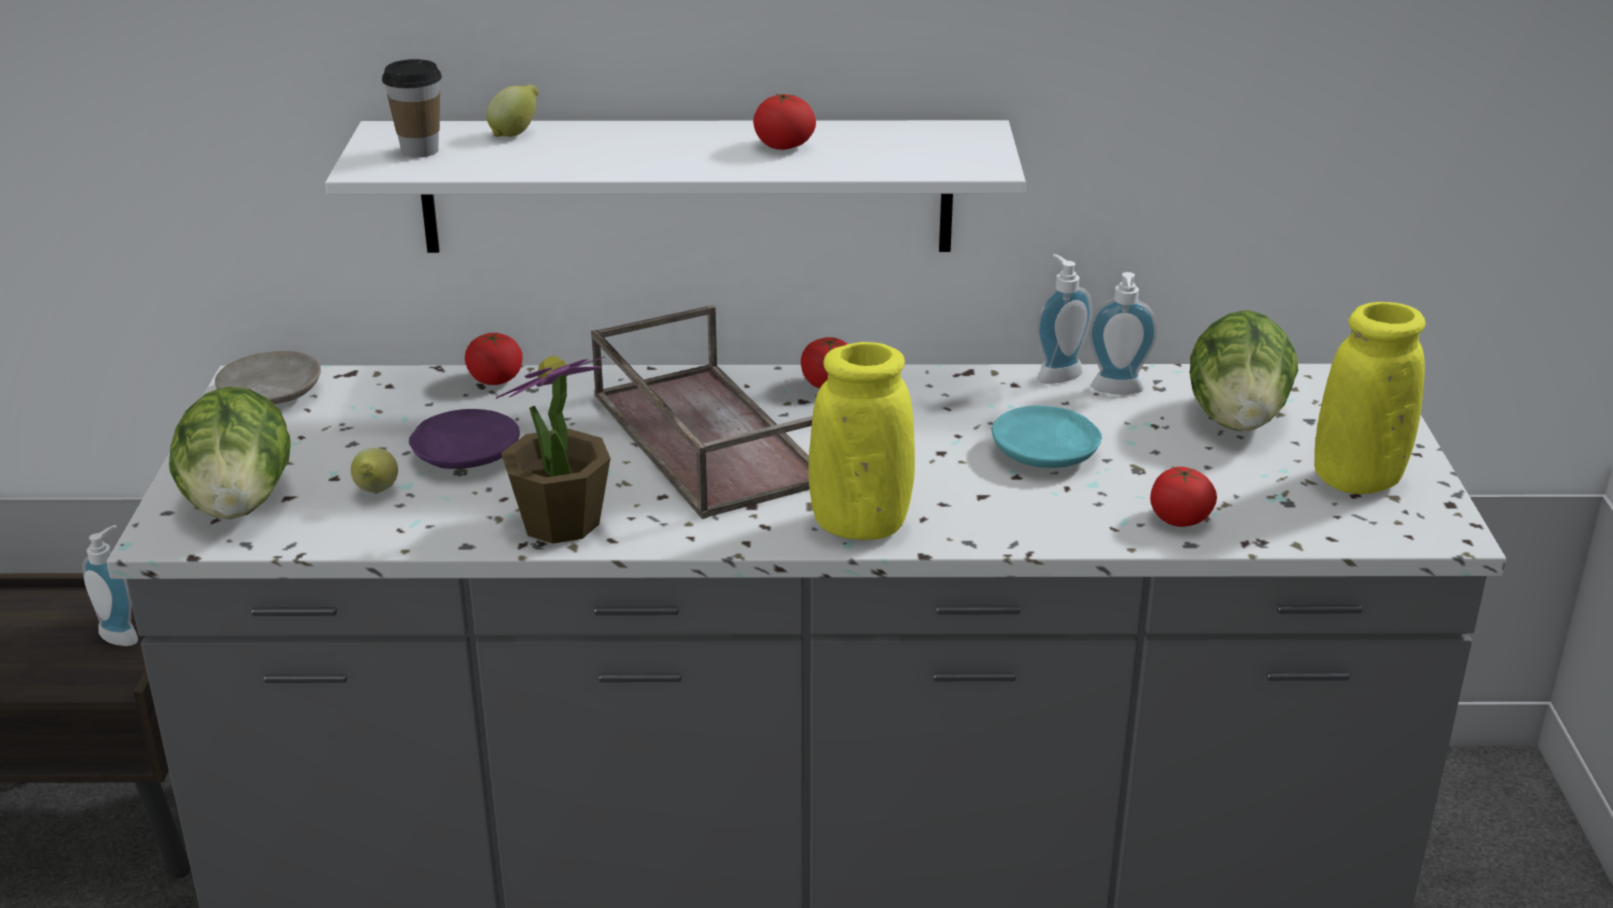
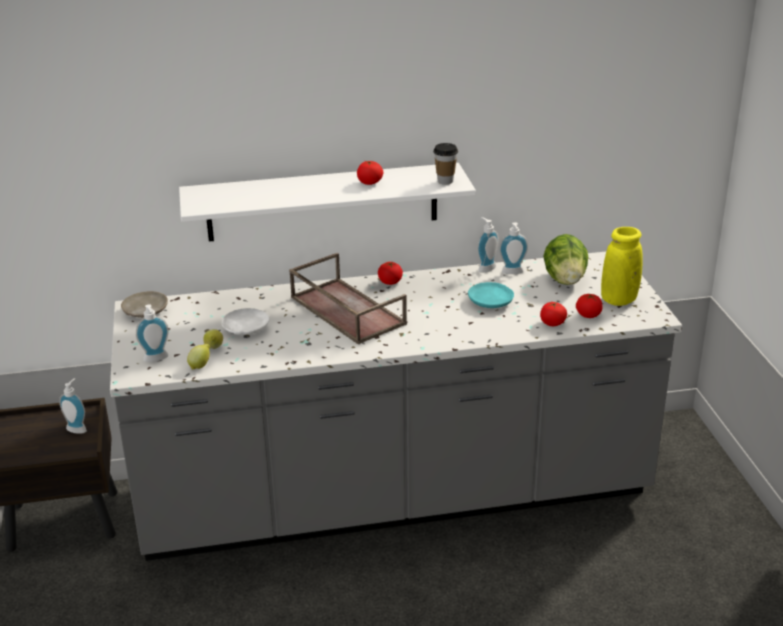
camera: 10 degrees left, 0 degrees up
lettuce [169,387,291,520] -> soap dispenser [136,304,169,362]
cup [382,59,442,158] -> cup moved to [433,143,458,185]
purple plate [409,409,520,469] -> white plate [221,308,269,335]
tomato [465,333,523,385] -> tomato moved to [576,294,603,318]
lemon [486,84,538,137] -> lemon moved to [187,344,210,370]
potted plant [496,356,611,544] -> none
yellow vase [808,342,915,540] -> none

